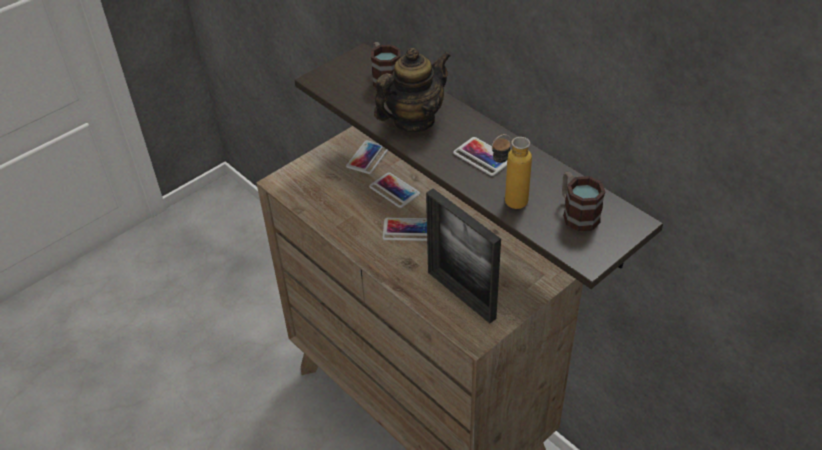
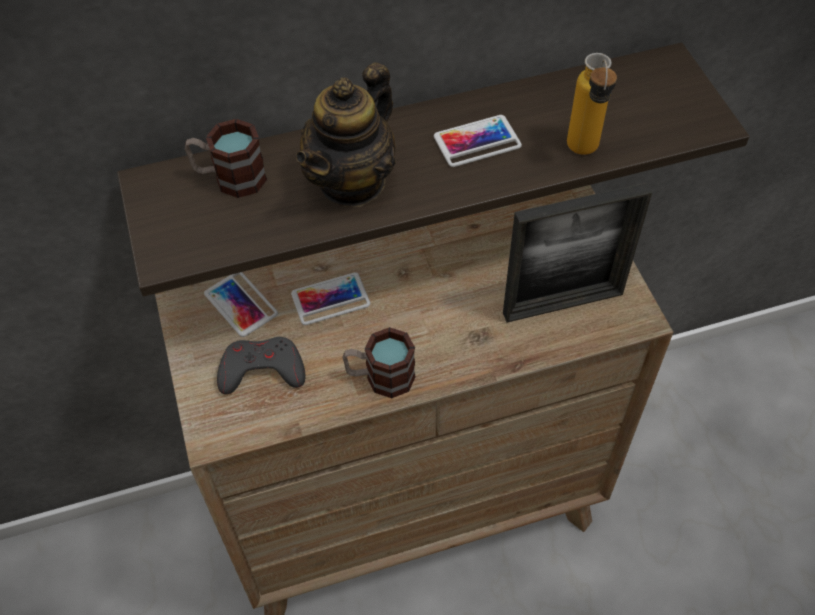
camera: 65 degrees left, 10 degrees up
teapot [374,48,451,132] -> teapot turned 135 degrees counterclockwise [296,62,396,207]
phone [383,218,427,241] -> none
mug [562,172,605,232] -> mug moved to [342,327,416,398]
none -> grey game controller [217,337,305,394]

